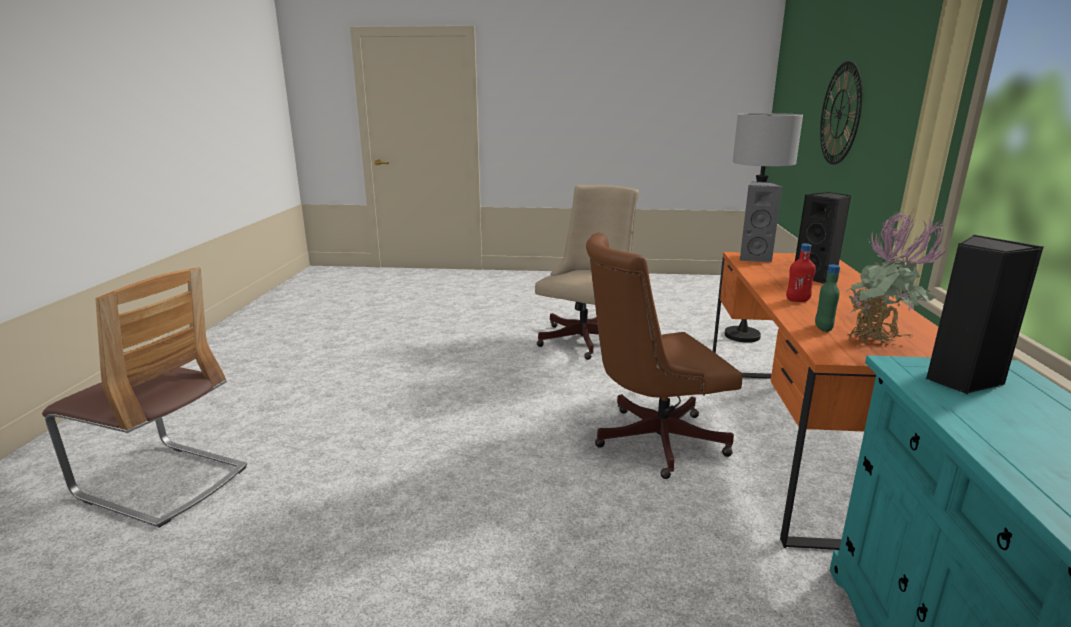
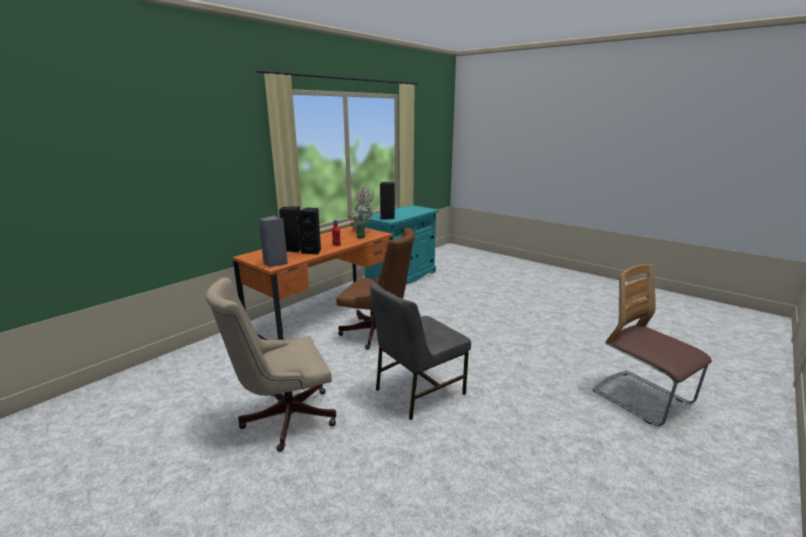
camera: 145 degrees left, 0 degrees up
floor lamp [725,113,803,343] -> none
wall clock [820,61,862,165] -> none
none -> black speaker [298,208,321,254]
none -> grey chair [370,283,471,420]

